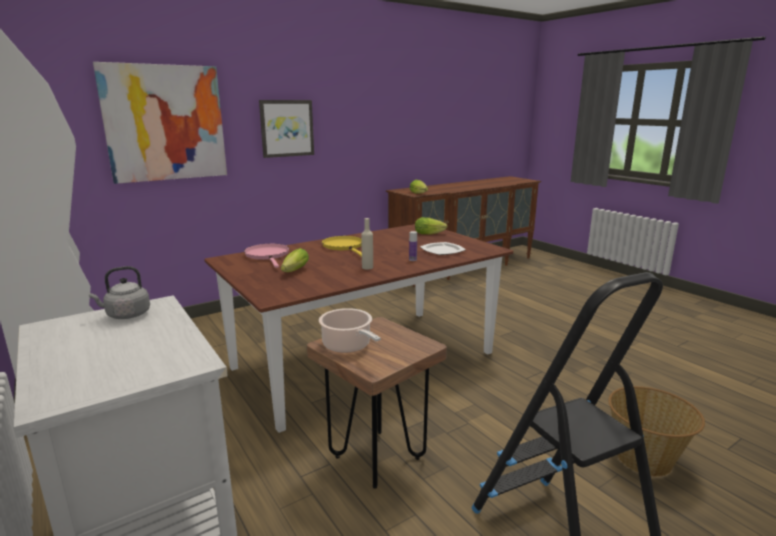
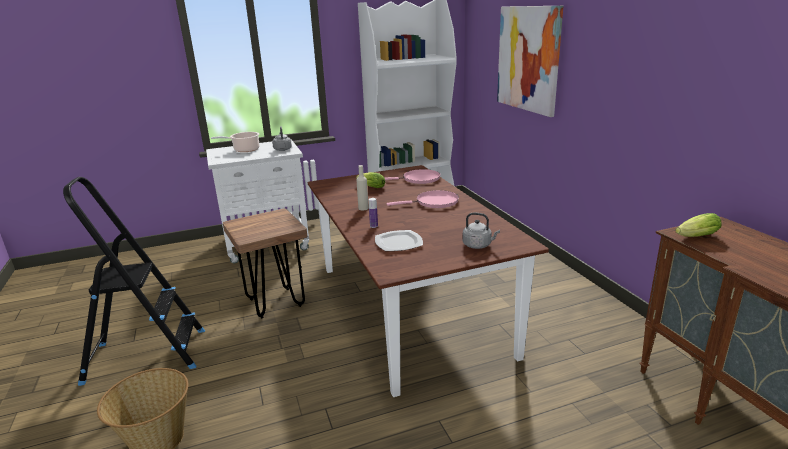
camera: 105 degrees right, 5 degrees up
picture [259,100,314,158] -> none
cooking pot [319,308,381,353] -> cooking pot moved to [211,132,260,152]
yellow frying pan [322,236,362,257] -> pink frying pan [387,190,459,208]
lettuce [415,217,447,235] -> grey kettle [463,213,500,249]

